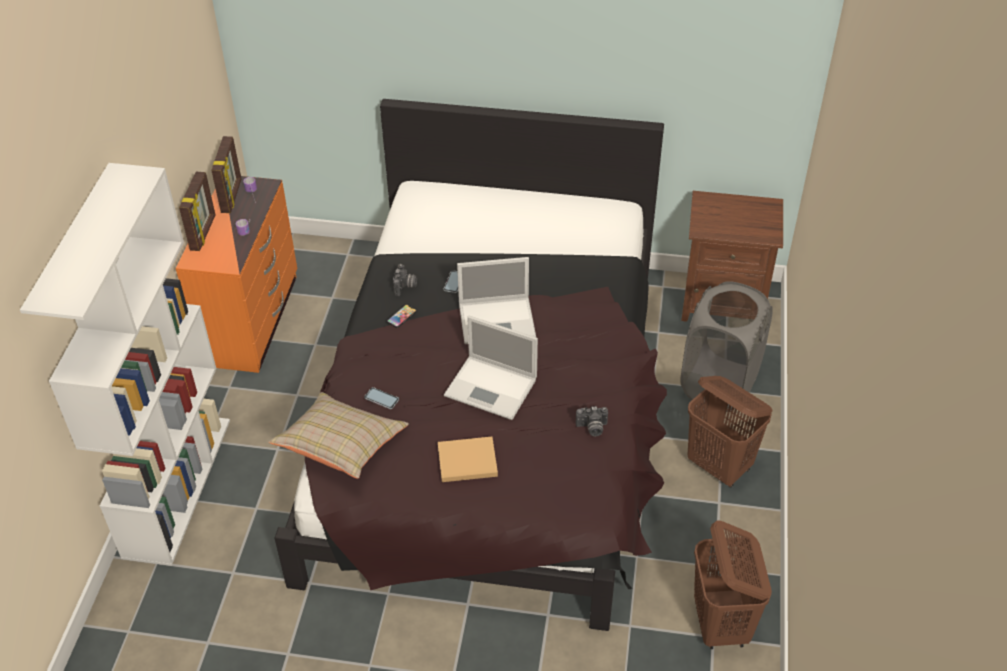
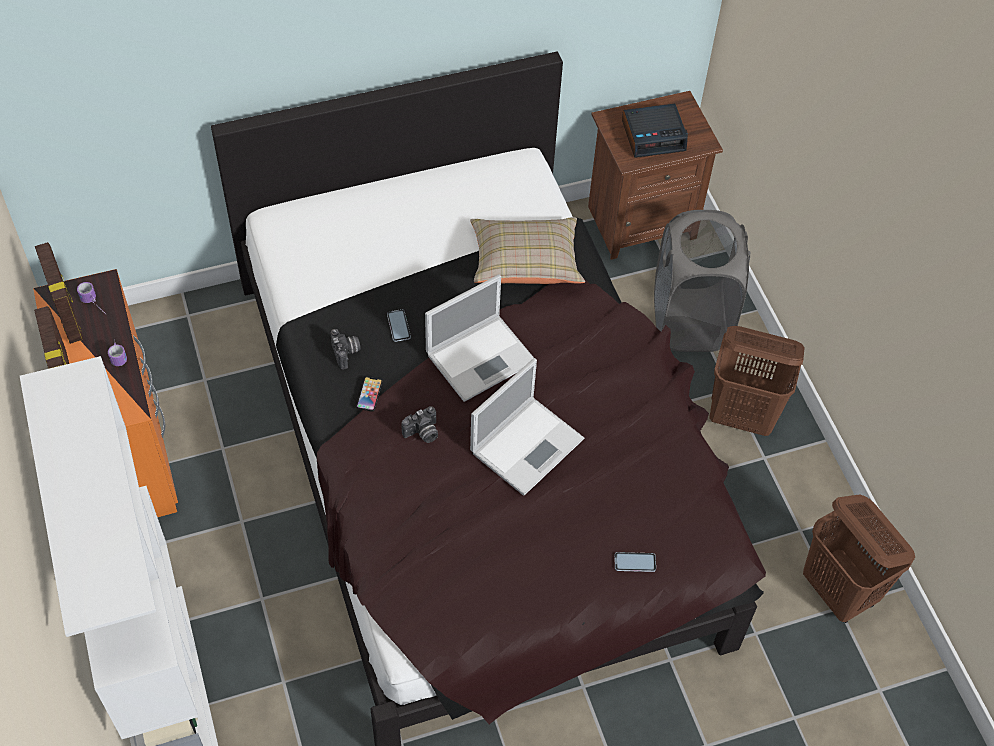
camera: 30 degrees left, 10 degrees up
beige pillow [268,392,409,479] -> beige pillow moved to [470,217,585,284]
phone [364,387,399,409] -> phone moved to [614,552,656,572]
beige book [438,436,498,482] -> none
laptop [444,316,538,420] -> laptop turned 45 degrees counterclockwise [470,358,584,496]
camera [576,406,608,436] -> camera moved to [401,406,438,443]
none -> alarm clock [622,104,688,158]

